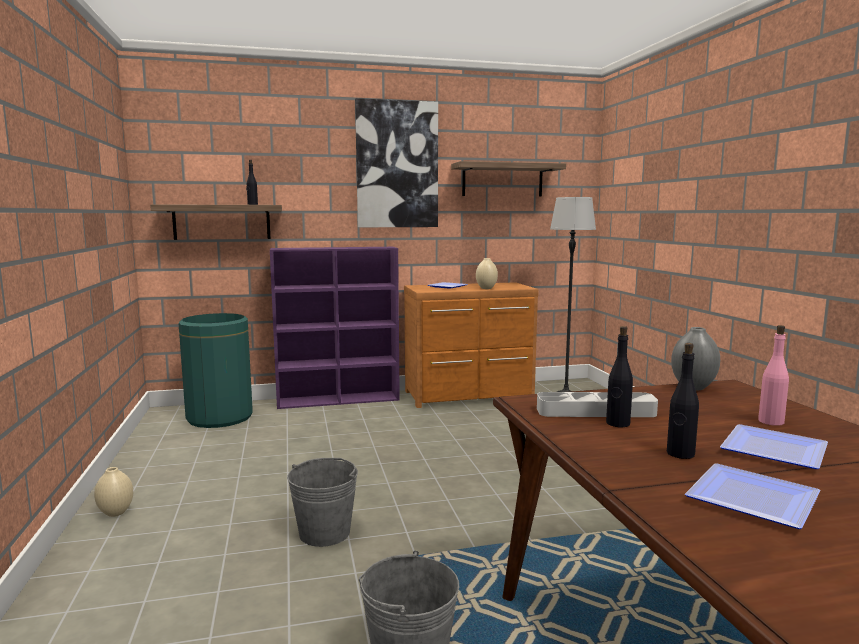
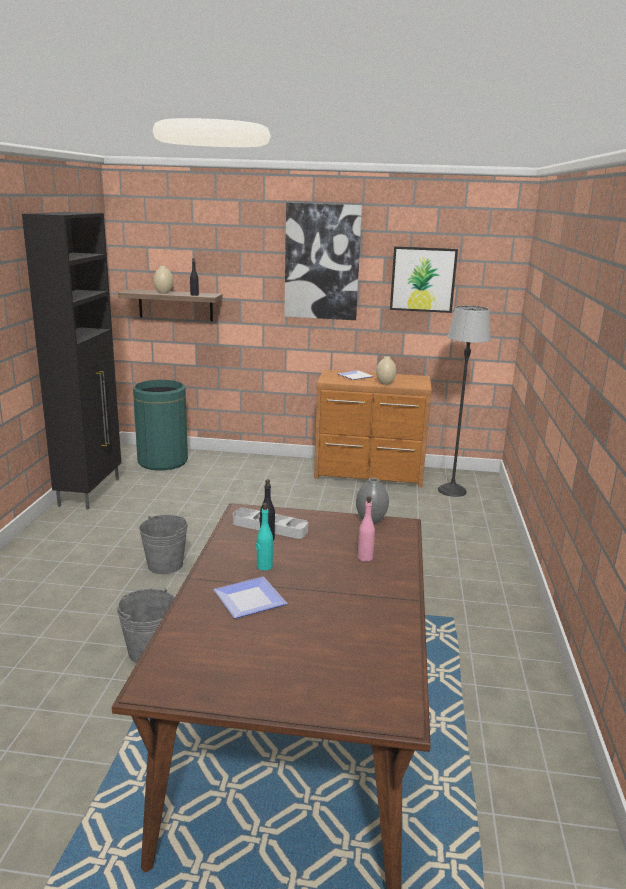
camera: 20 degrees right, 10 degrees up
beige vase [94,467,133,517] -> beige vase moved to [153,266,173,294]
purple bookcase [270,247,400,409] -> none
shelf [451,161,566,197] -> picture [390,246,458,313]
black bottle [667,343,699,459] -> turquoise bottle [256,503,273,571]
plate [720,424,828,469] -> none
none -> black cabinet [22,212,121,509]

